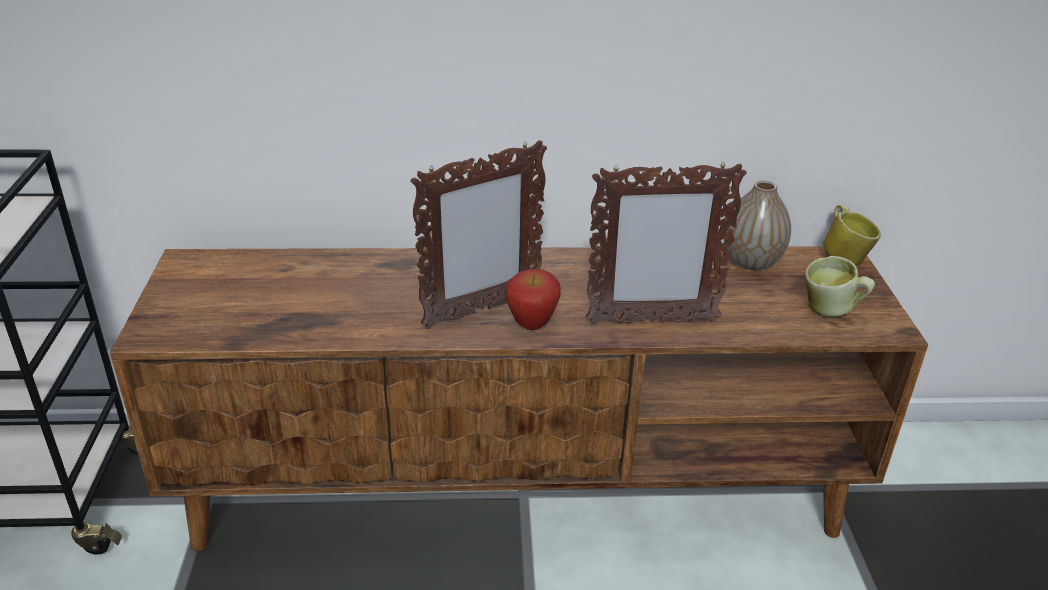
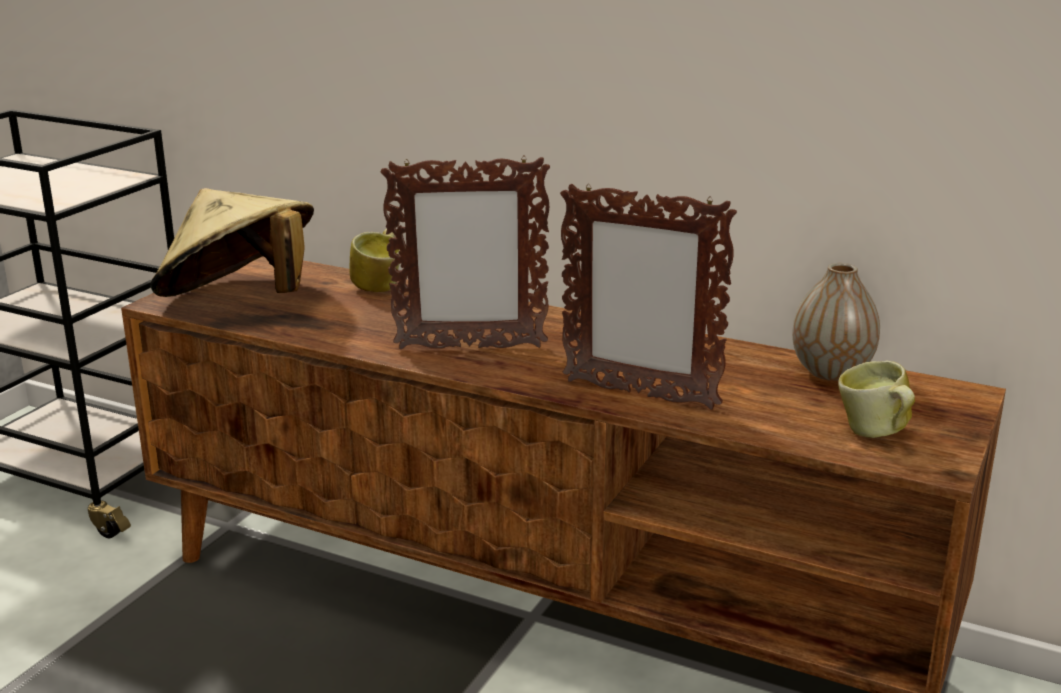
camera: 30 degrees right, 10 degrees down
apple [505,269,561,330] -> none
mug [823,205,881,266] -> mug moved to [349,229,400,292]
none -> beige hat [150,188,314,297]

